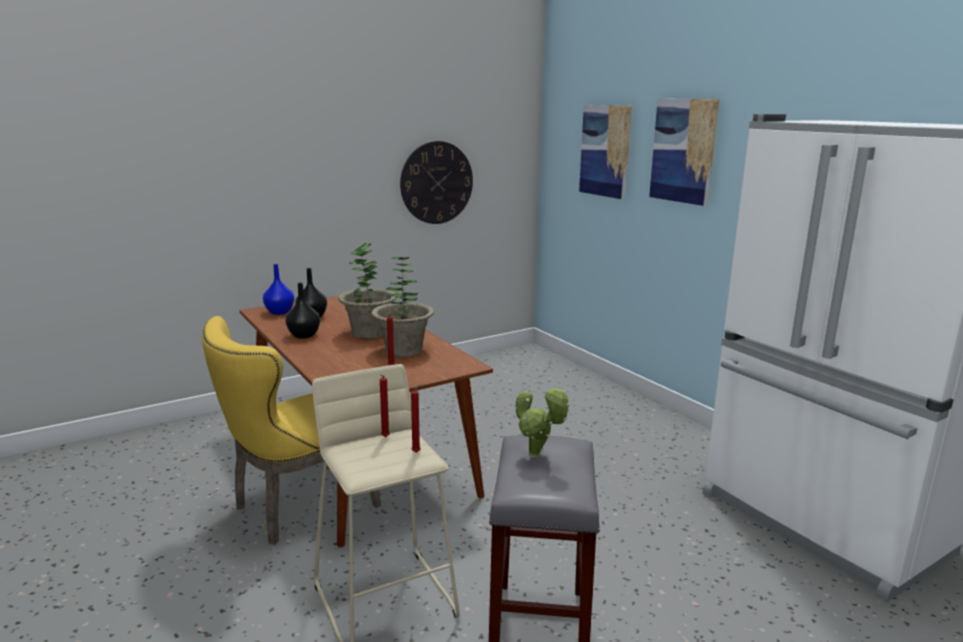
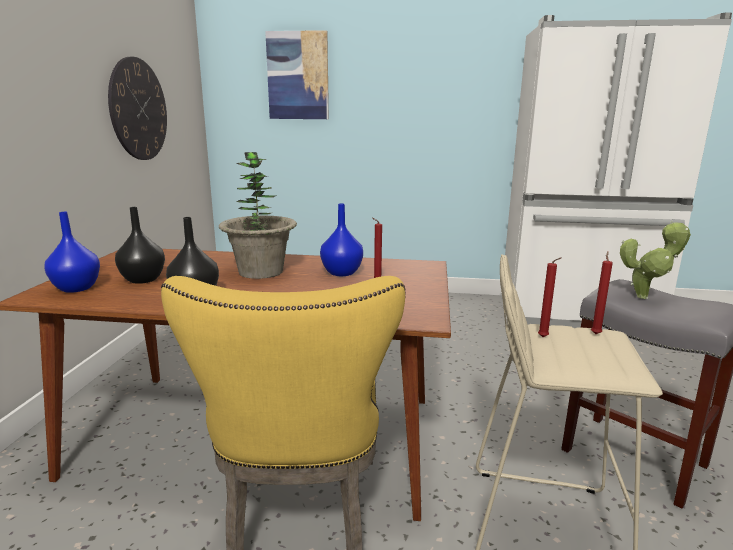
camera: 50 degrees left, 0 degrees up
potted plant [371,257,434,357] -> blue vase [320,203,363,276]
picture [649,99,720,206] -> none

